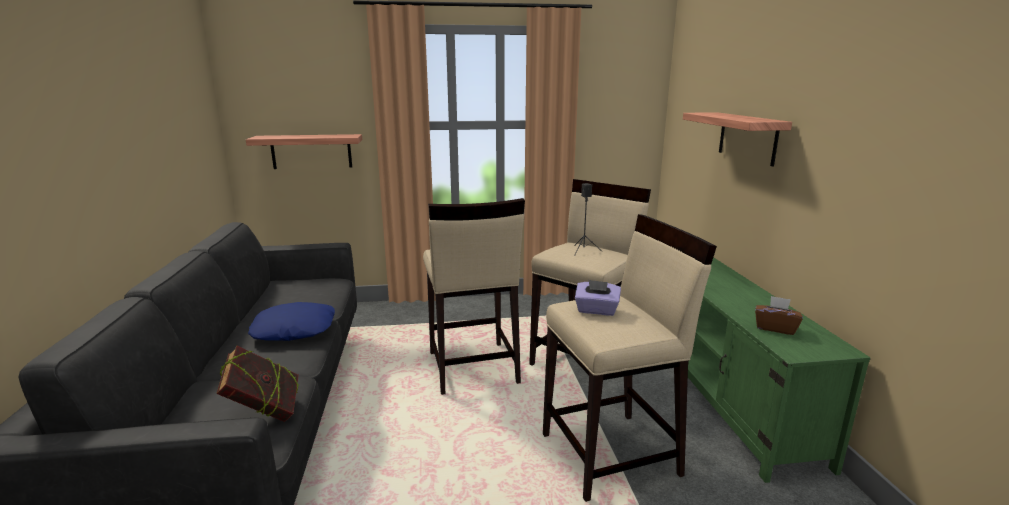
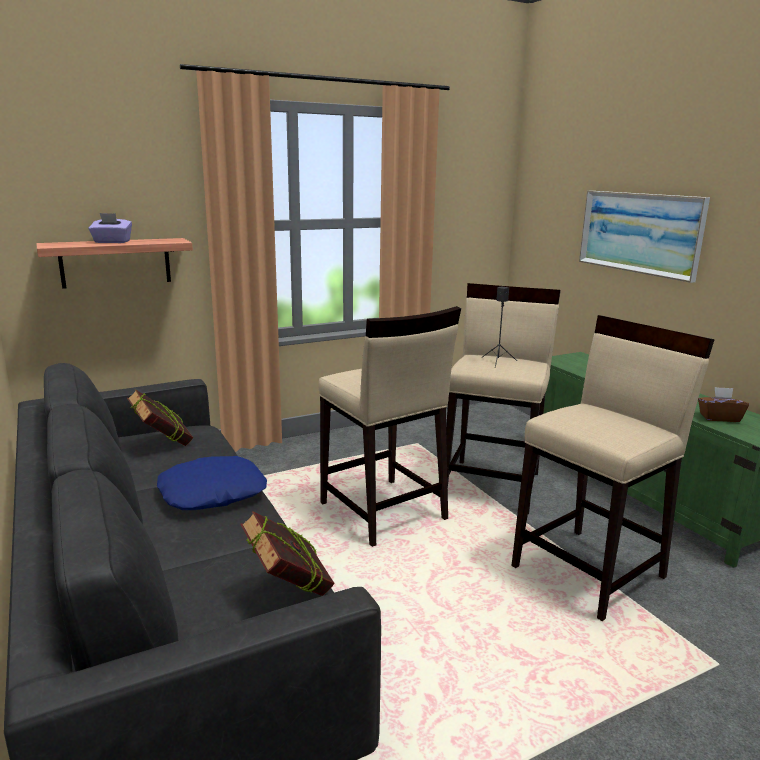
camera: 20 degrees left, 0 degrees up
purple tissue box [575,280,621,316] -> purple tissue box moved to [88,213,132,243]
shelf [683,112,792,166] -> picture [579,191,710,283]
none -> book [127,389,193,446]

